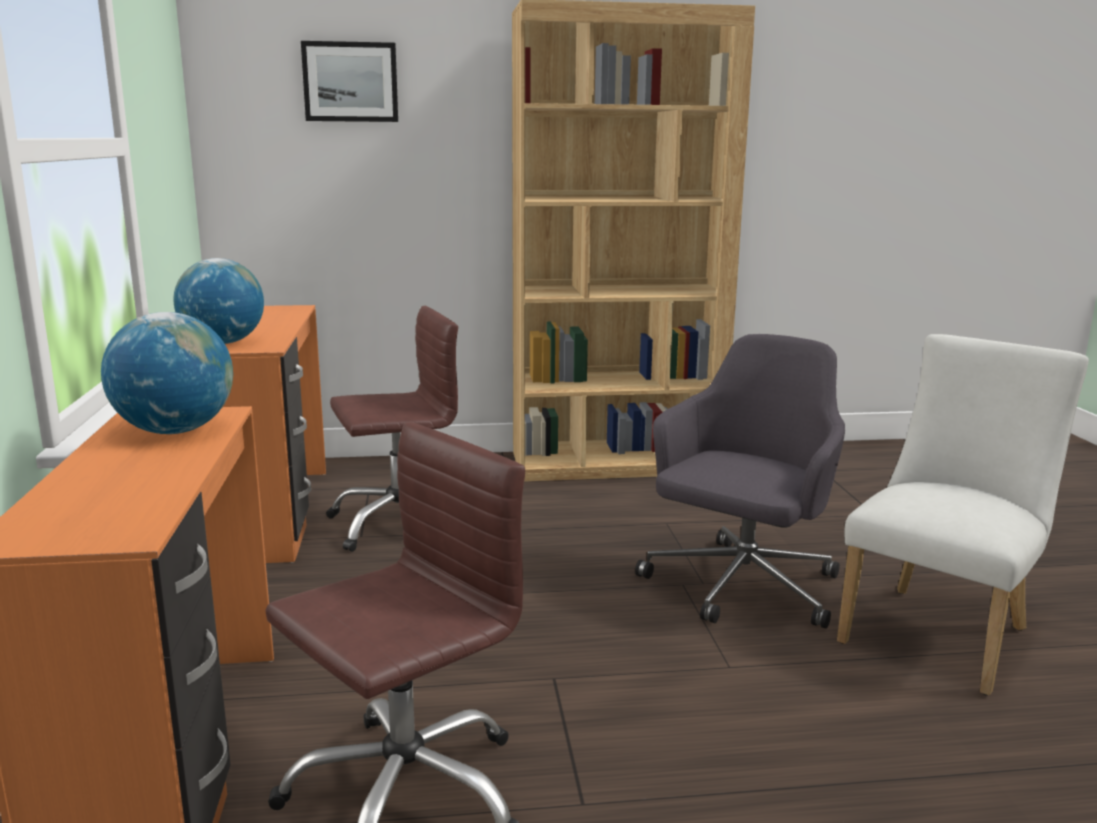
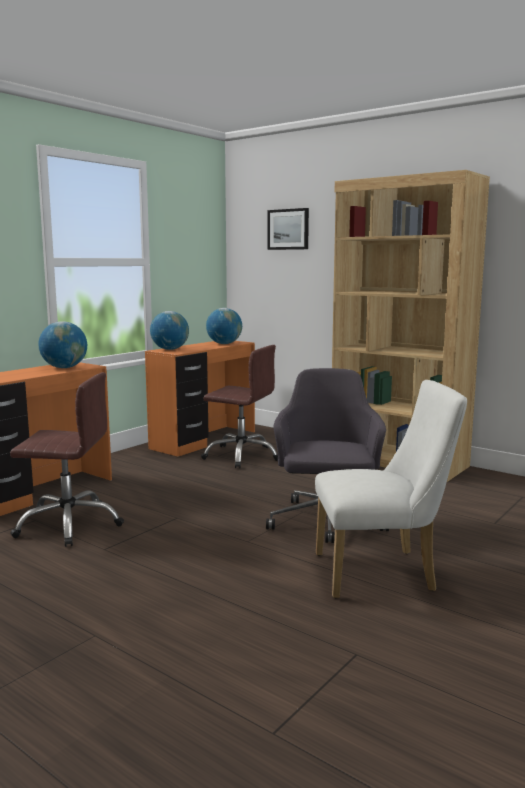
camera: 45 degrees right, 5 degrees down
grey office chair [635,334,845,629] -> grey office chair turned 75 degrees counterclockwise [266,368,389,543]
none -> globe [206,308,242,344]

